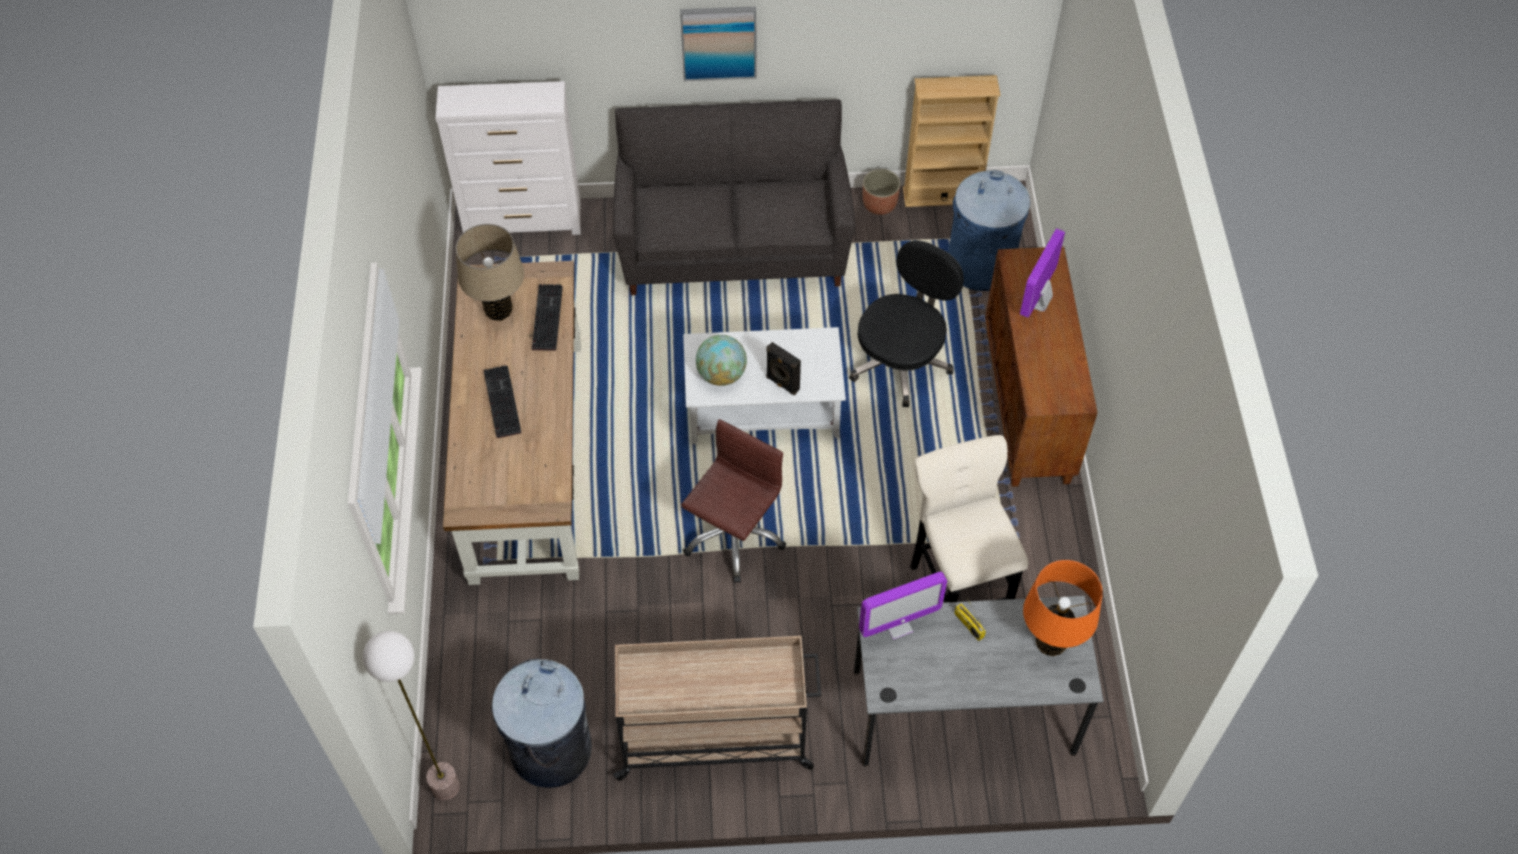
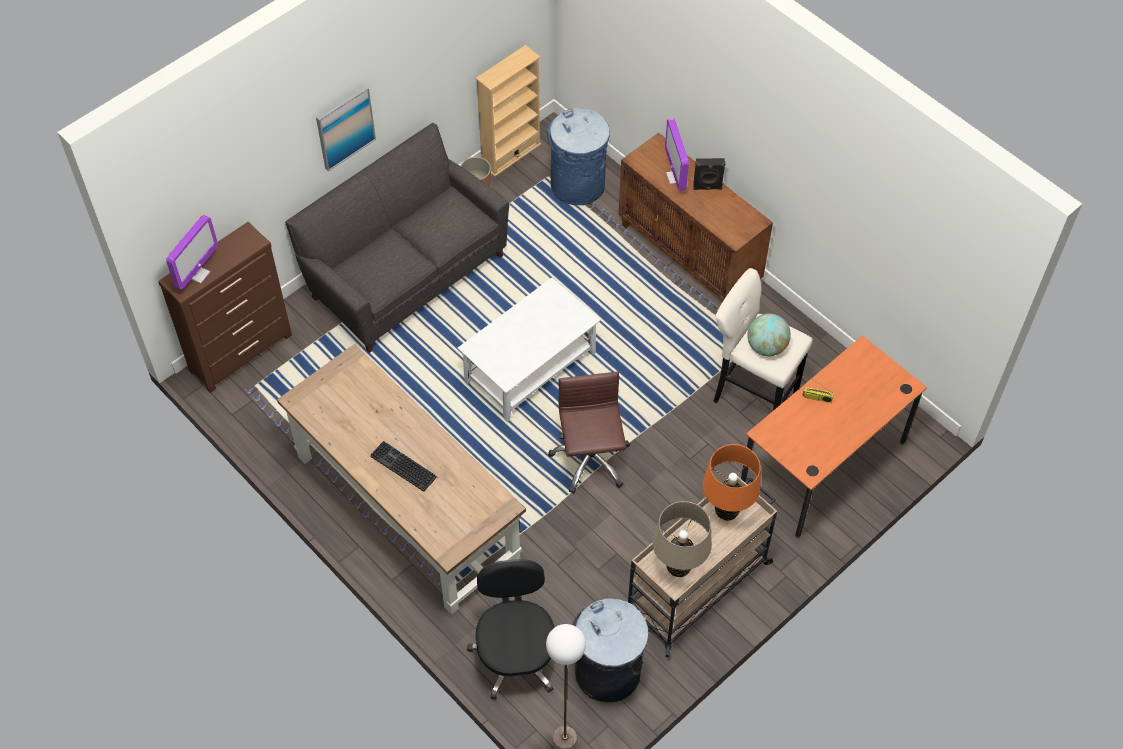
camera: 40 degrees left, 0 degrees up
white dresser [435,81,581,235] -> brown dresser [158,222,292,393]
beige table lamp [456,224,524,321] -> beige table lamp moved to [653,501,712,577]
keyboard [532,284,563,351] -> none
globe [696,335,747,386] -> globe moved to [747,314,791,356]
black speaker [766,342,801,395] -> black speaker moved to [693,158,725,190]
black office chair [849,240,964,407] -> black office chair moved to [467,559,554,699]
grey desk [854,596,1104,767] -> orange desk [741,335,927,538]
monitor [859,572,947,640] -> monitor moved to [166,215,218,290]
orange table lamp [1023,560,1103,656] -> orange table lamp moved to [703,444,761,521]

